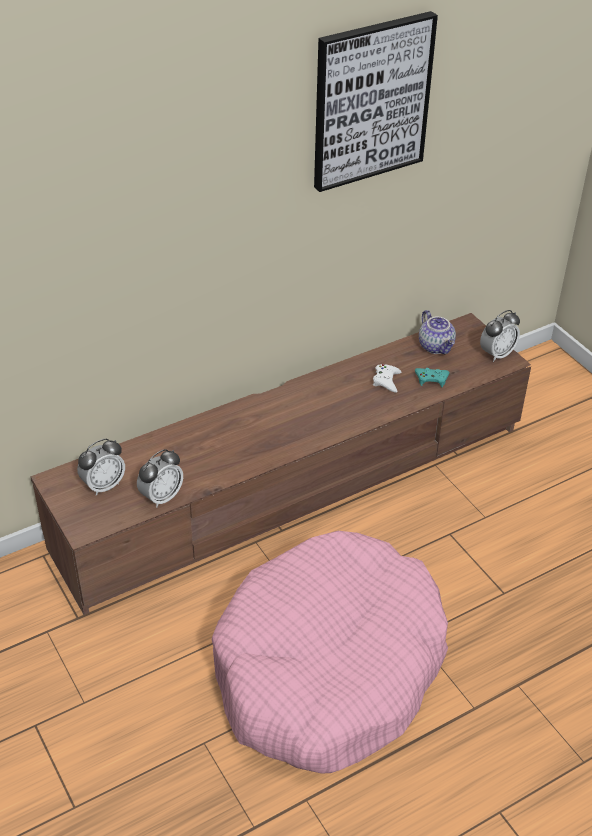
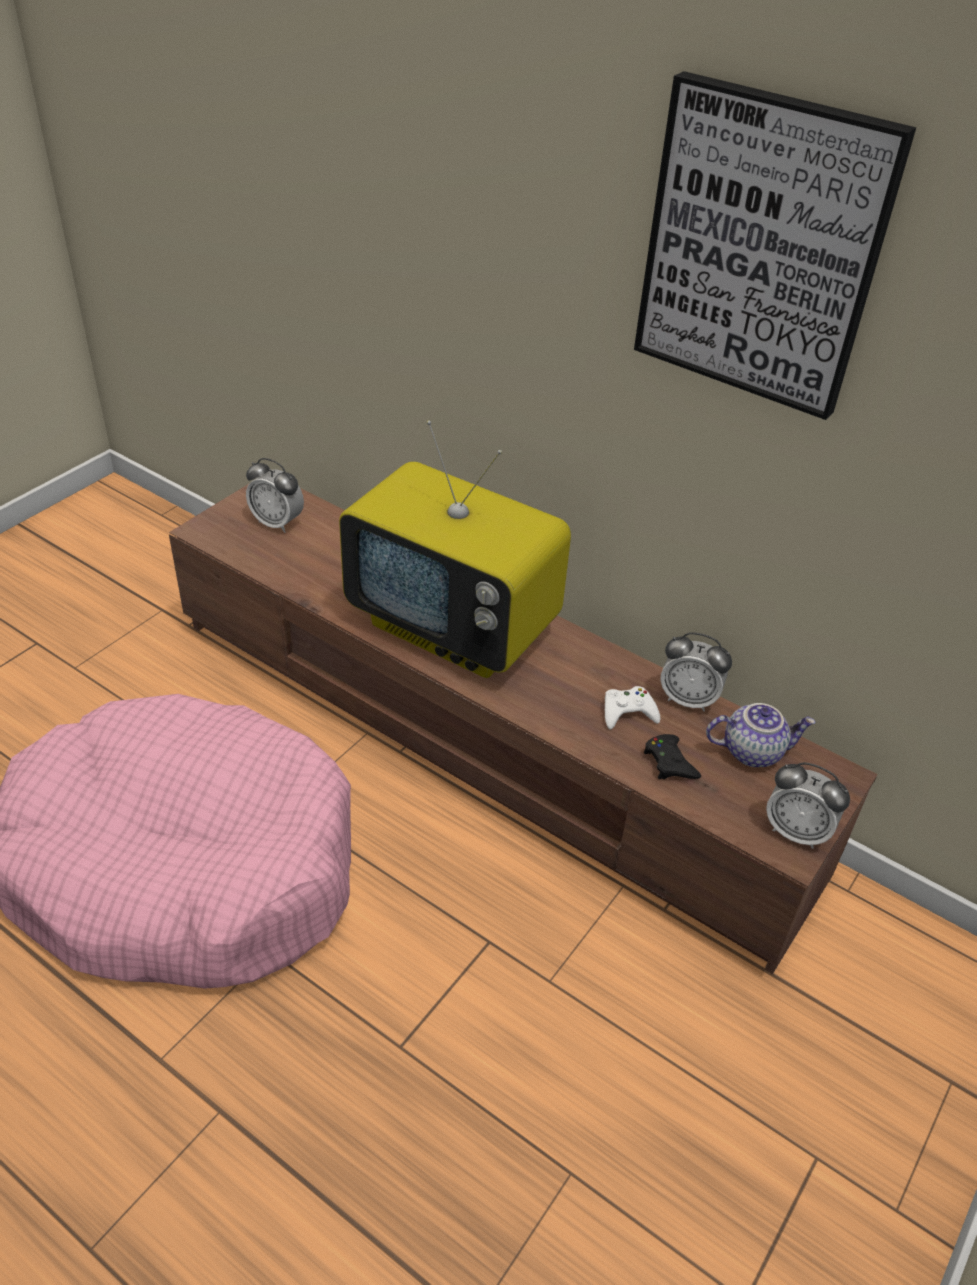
camera: 65 degrees right, 0 degrees up
alarm clock [137,449,183,508] -> alarm clock moved to [660,632,732,712]
turquoise game controller [415,368,450,387] -> black game controller [644,734,701,779]
teapot [419,310,456,354] -> teapot turned 135 degrees counterclockwise [706,703,816,767]
none -> television [339,420,571,678]

